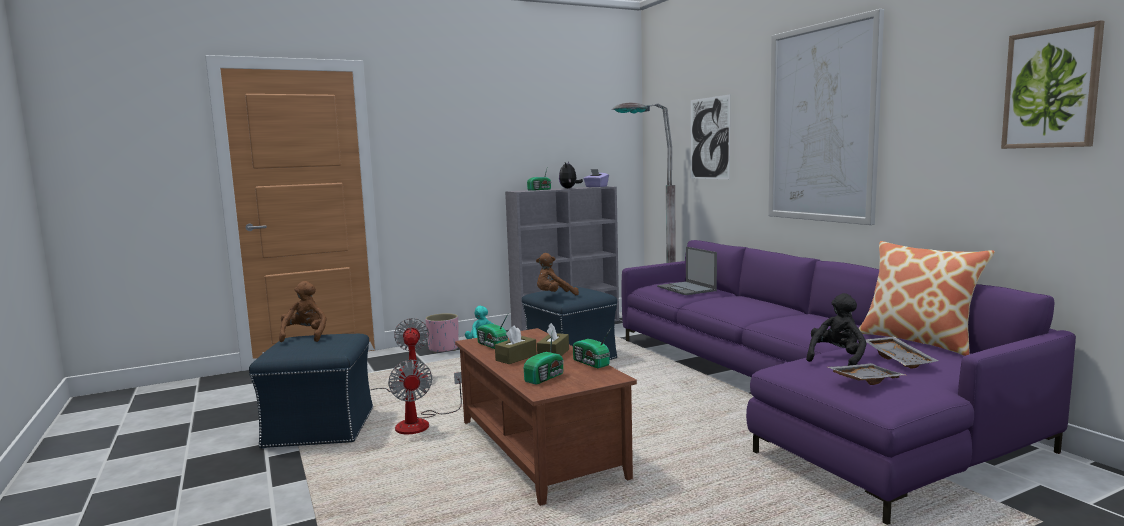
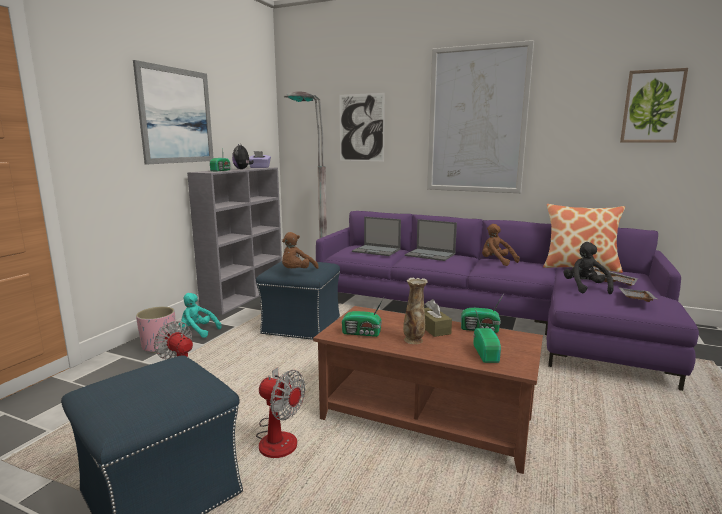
camera: 40 degrees left, 5 degrees up
brown plush toy [279,281,327,342] -> brown plush toy moved to [482,224,520,266]
brown tissue box [495,326,537,364] -> vase [403,278,428,344]
none -> picture [133,60,214,165]
none -> laptop [405,219,457,261]

